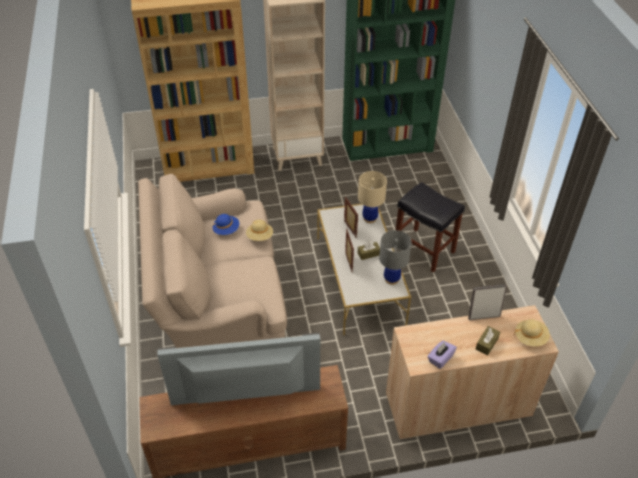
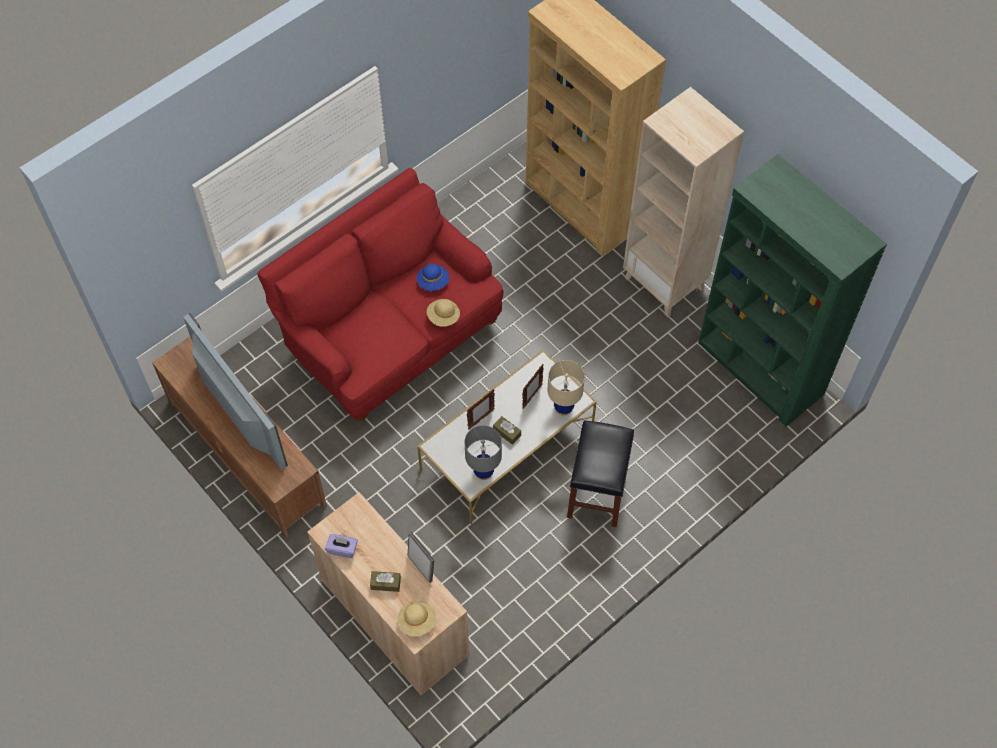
camera: 60 degrees right, 15 degrees up
beige sofa [138,174,287,348] -> red sofa [257,168,503,421]

